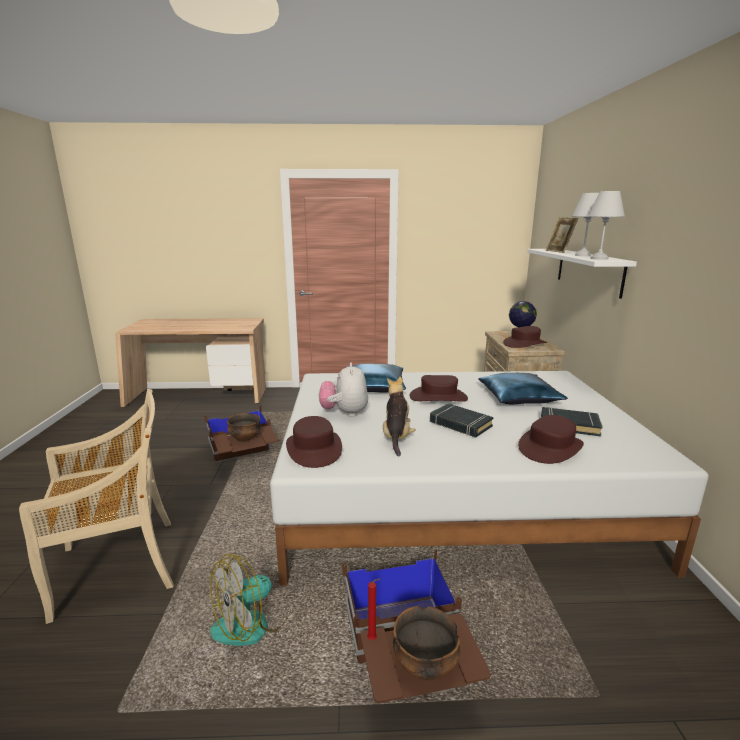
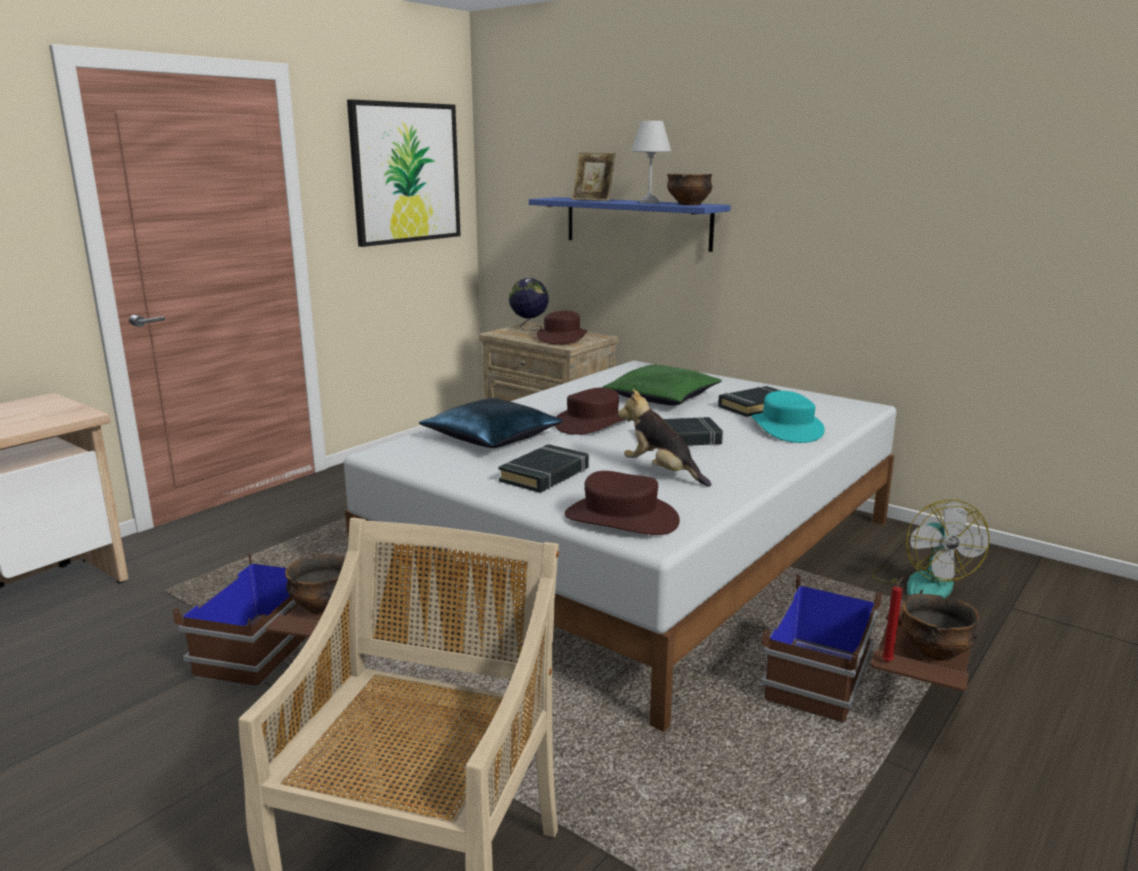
camera: 50 degrees left, 0 degrees up
fan [210,554,291,646] -> fan moved to [871,499,990,598]
plush toy [319,363,368,417] -> black book [498,444,589,493]
blue pillow [478,373,568,404] -> green pillow [602,365,722,406]
brown hat [518,415,584,464] -> turquoise hat [751,391,825,443]
white shelf [527,249,637,299] -> blue shelf [529,197,731,252]
white table lamp [588,191,625,260] -> bowl [667,173,712,205]
none -> picture [347,99,461,247]

